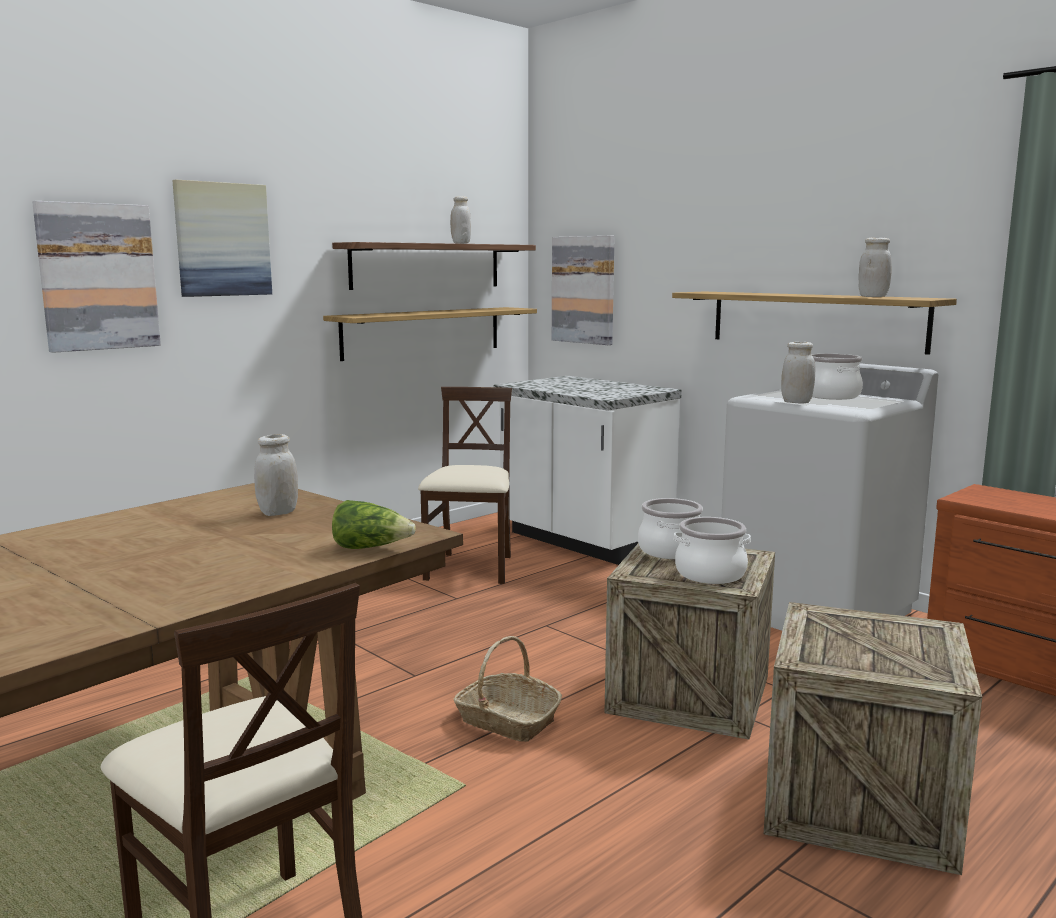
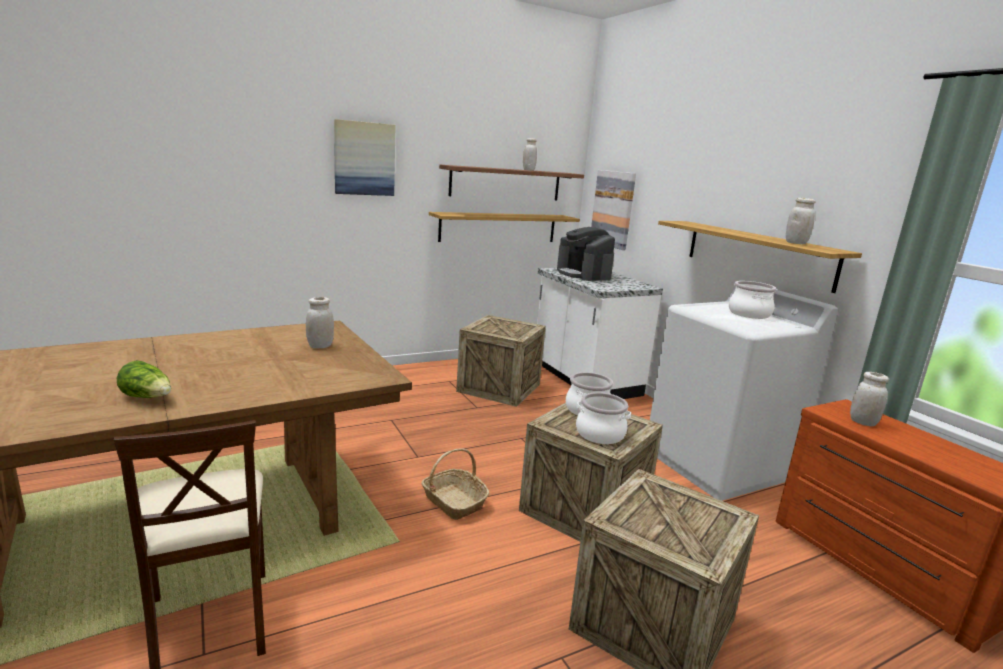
camera: 15 degrees right, 5 degrees up
picture [32,201,161,353] -> none
lettuce [332,500,416,549] -> lettuce moved to [117,360,171,398]
beige chair [418,387,512,584] -> crate [456,315,546,407]
white jar [781,342,815,403] -> white jar moved to [850,372,889,426]
none -> coffee machine [557,227,615,281]

